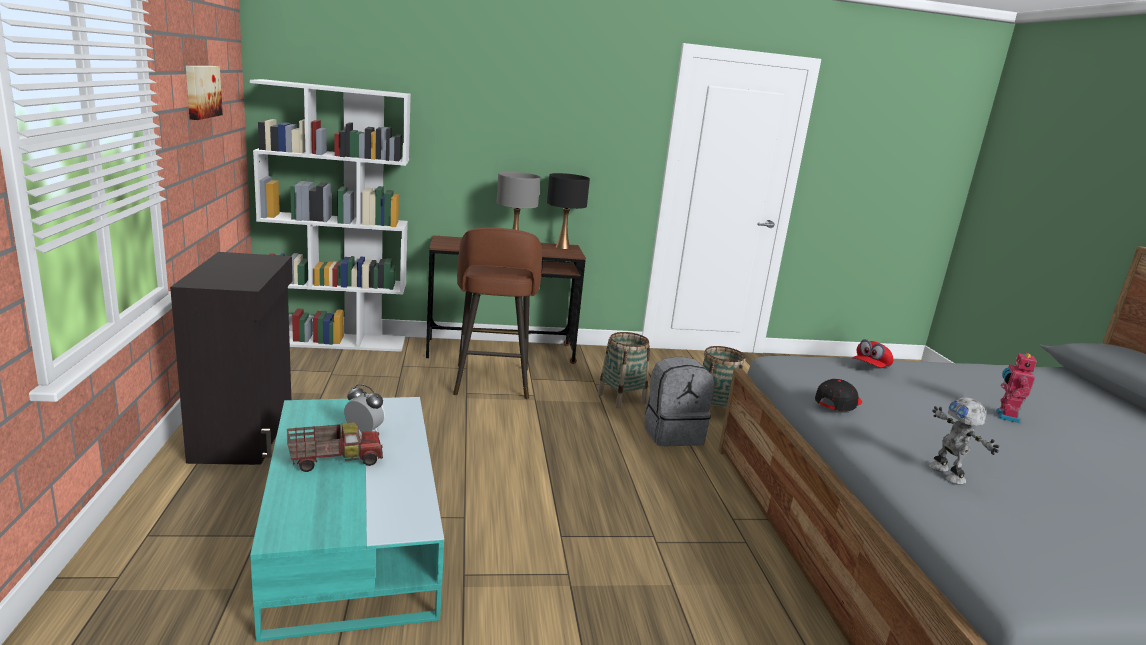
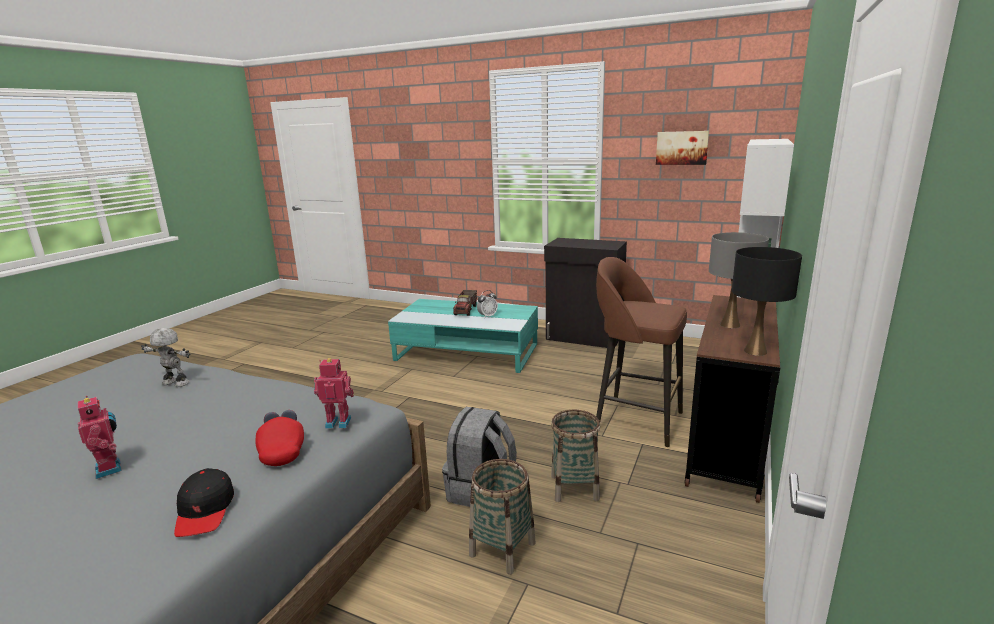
camera: 125 degrees right, 0 degrees up
black cap [815,379,862,411] -> black cap moved to [174,468,234,537]
none -> toy robot [314,358,354,429]

